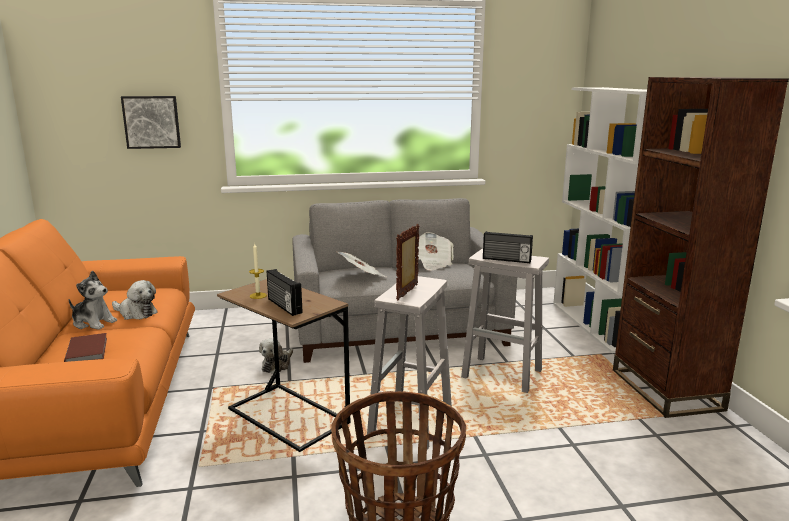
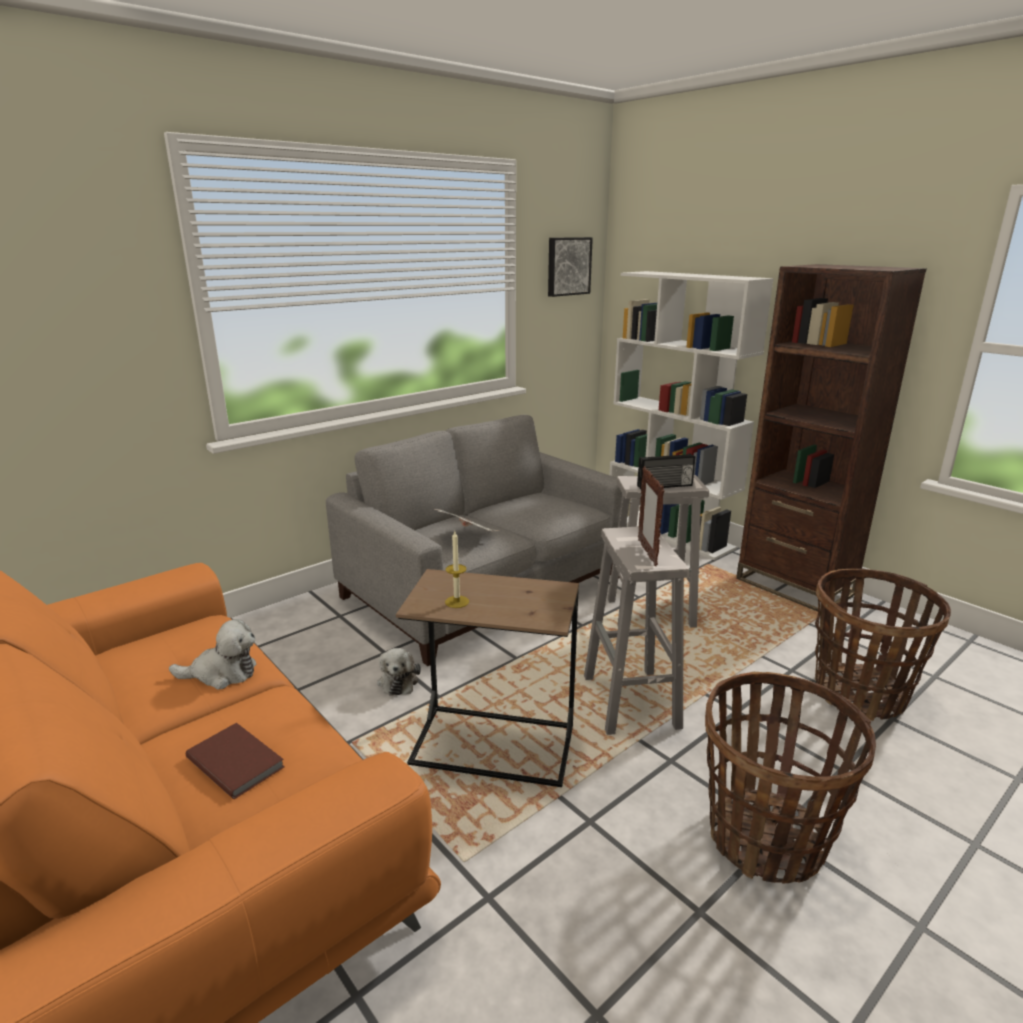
camera: 30 degrees left, 5 degrees up
plush toy [69,270,117,330] -> none
picture [121,96,181,149] -> picture moved to [548,237,593,297]
radio [267,269,302,316] -> none
newspaper [418,232,454,270] -> none
none -> basket [815,569,951,721]

